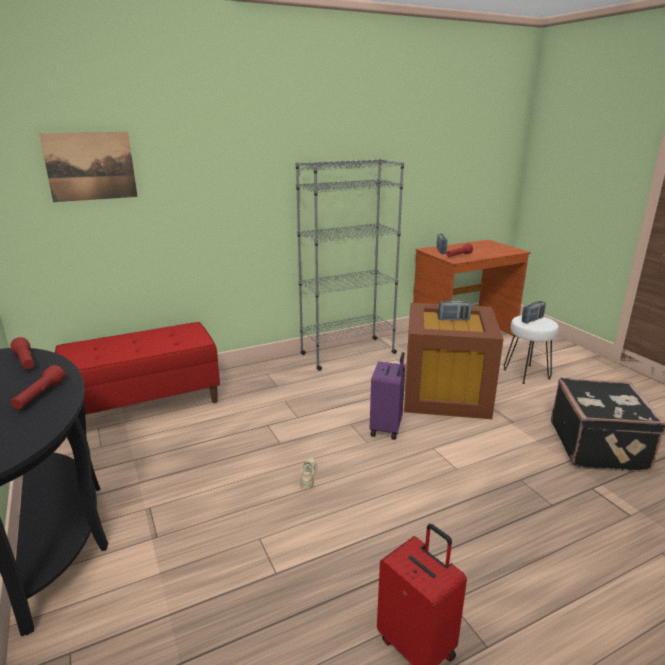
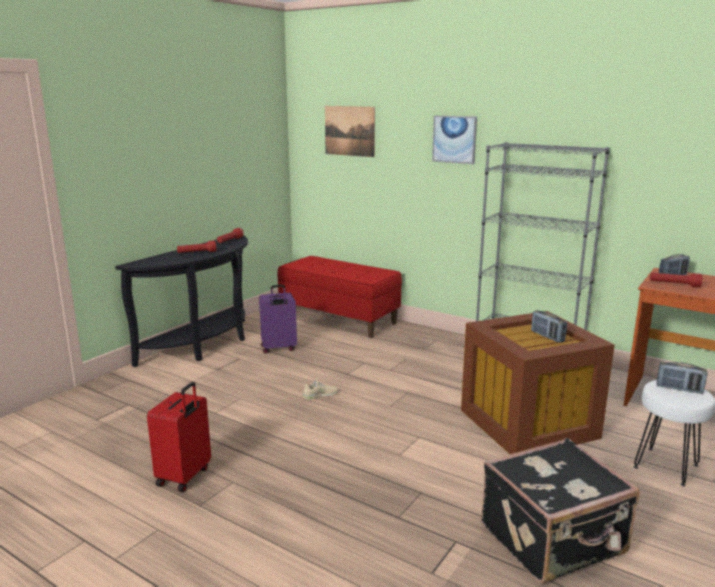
camera: 60 degrees right, 5 degrees down
purple suitcase [370,352,406,440] -> purple suitcase moved to [259,285,297,354]
none -> picture [432,116,477,164]

